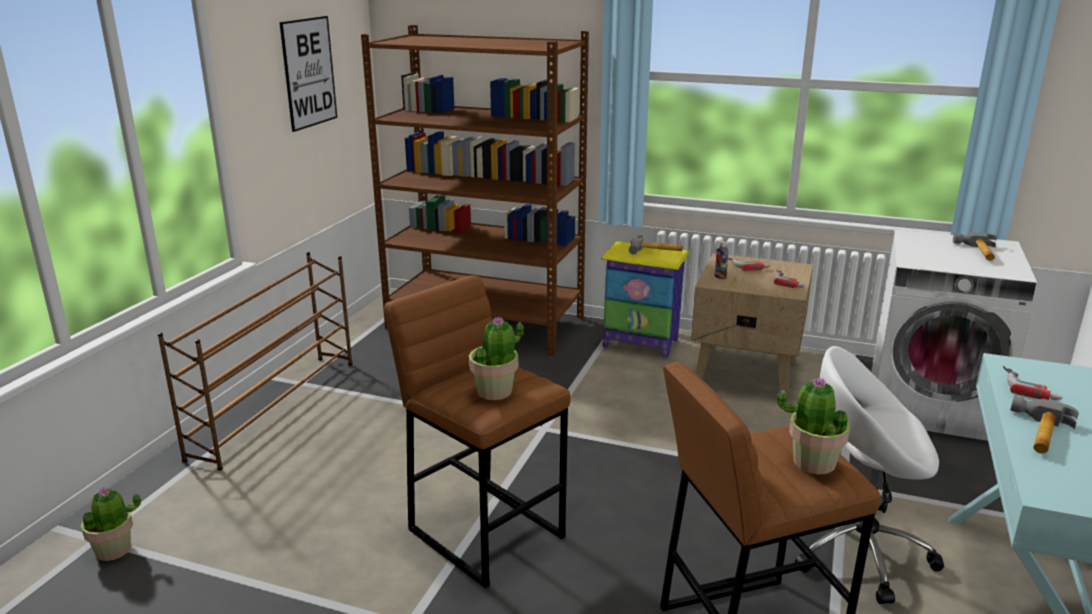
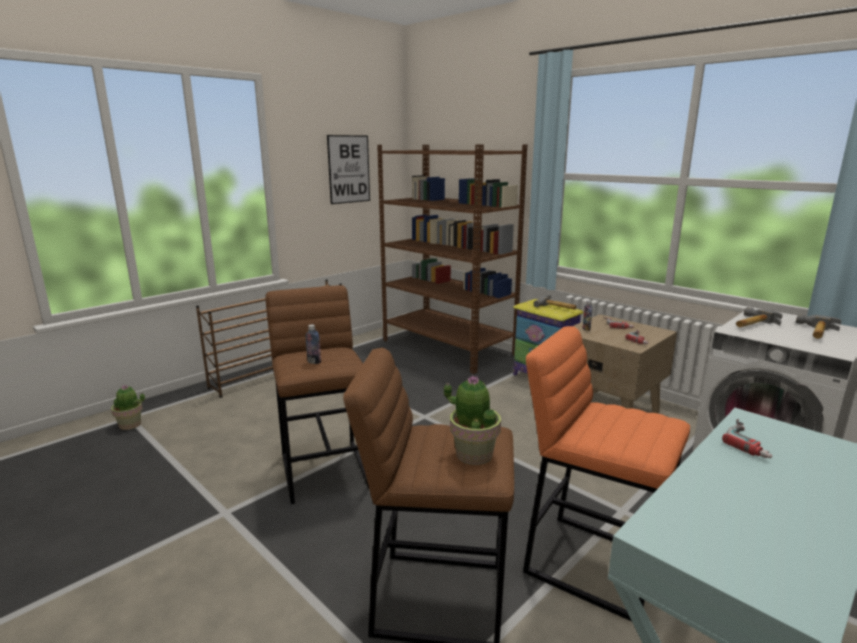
camera: 25 degrees right, 5 degrees down
potted plant [469,316,524,400] -> bottle [305,324,321,364]
white office chair [795,346,944,604] -> orange stool [523,326,690,621]
hammer [1010,396,1079,454] -> hammer moved to [736,307,783,327]

